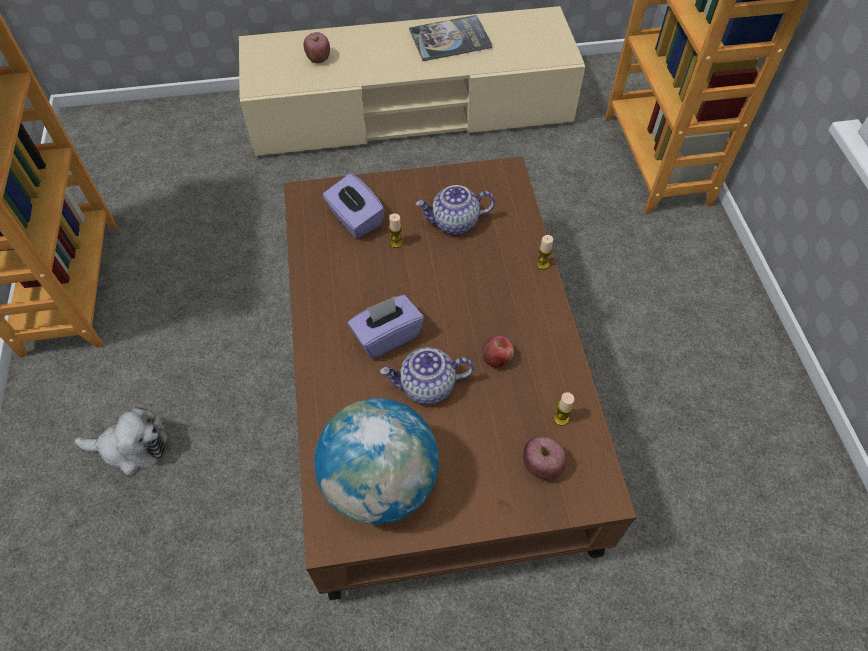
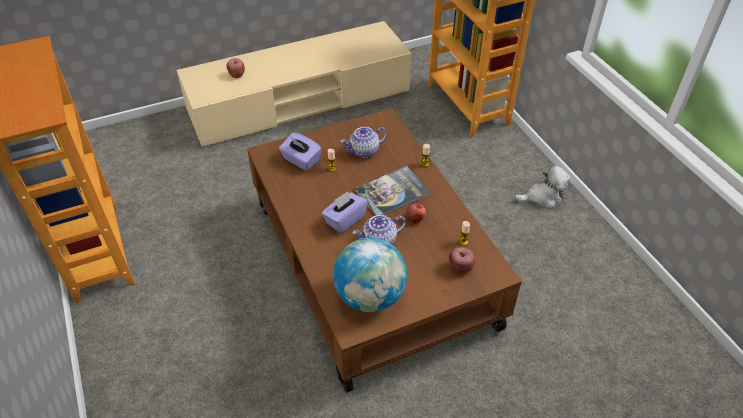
camera: 15 degrees left, 10 degrees down
plush toy [74,406,168,476] -> plush toy moved to [514,165,570,208]
book [409,15,492,61] -> book moved to [354,166,431,216]

